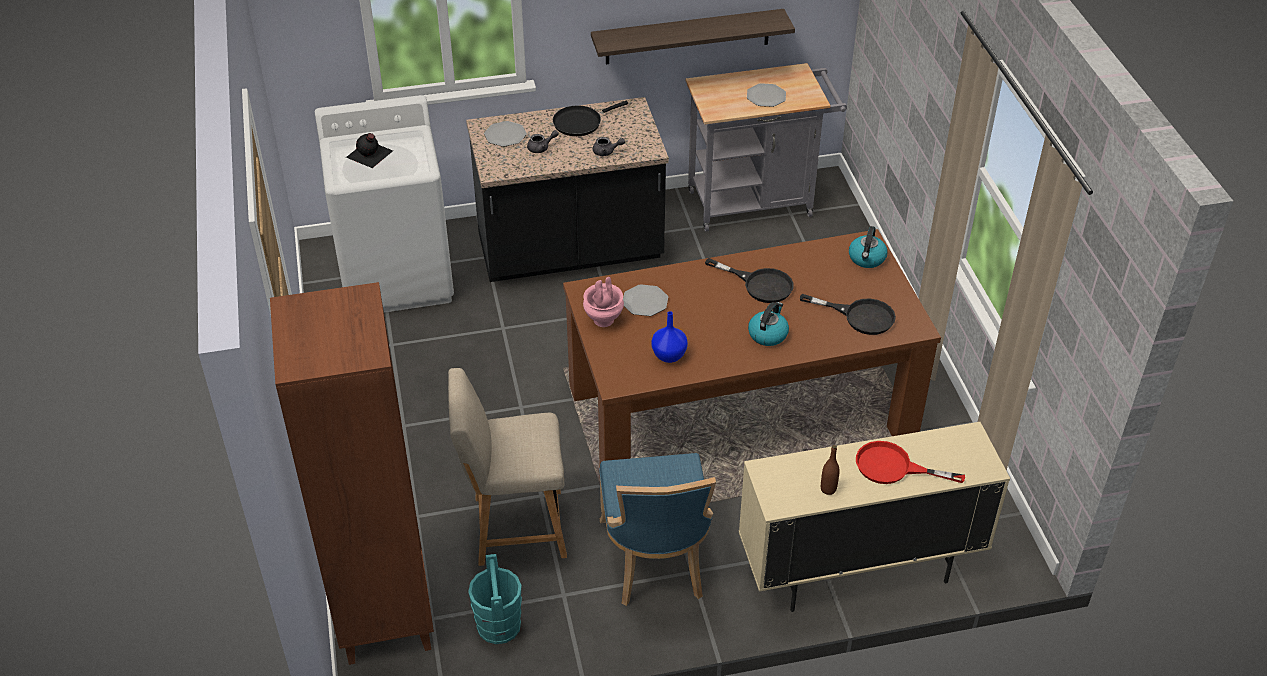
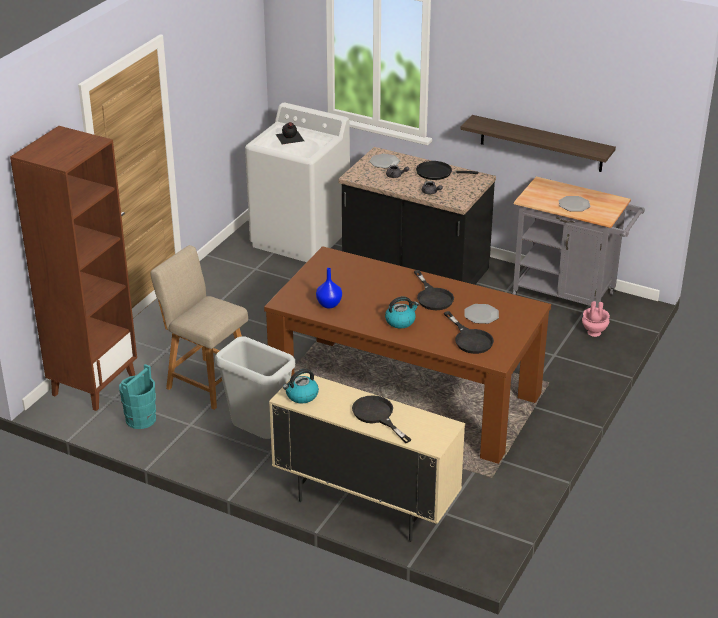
camera: 40 degrees right, 10 degrees down
pink vase [583,277,624,327] -> pink vase moved to [582,301,610,337]
blue chair [599,453,716,606] -> grey trash can [215,336,295,439]
plate [623,284,668,316] -> plate moved to [464,304,499,324]
brown bottle [821,445,840,495] -> none
kettle [849,226,888,268] -> kettle moved to [283,369,319,404]
red frying pan [856,441,965,484] -> black frying pan [352,395,411,443]

